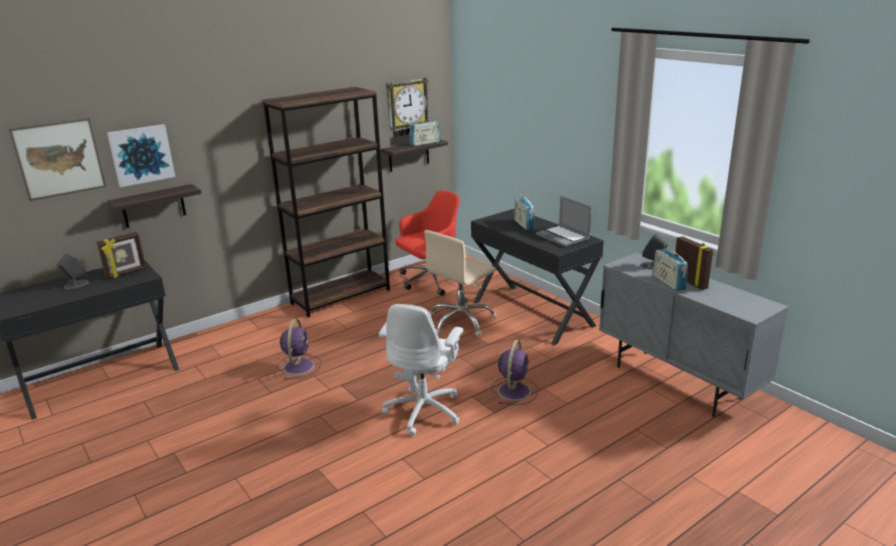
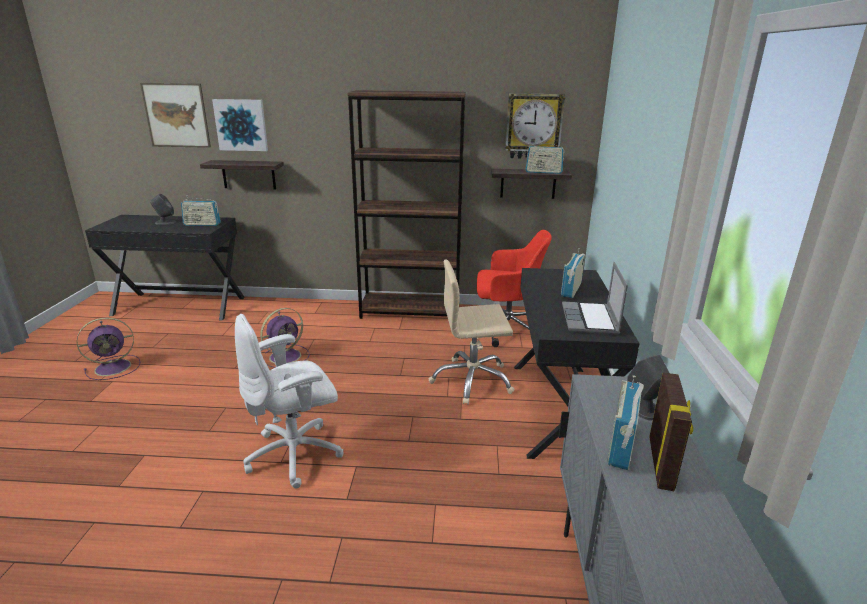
camera: 40 degrees right, 0 degrees up
picture frame [97,232,146,279] -> radio [181,198,221,226]
purple fan [491,340,538,405] -> purple fan moved to [77,318,140,380]

